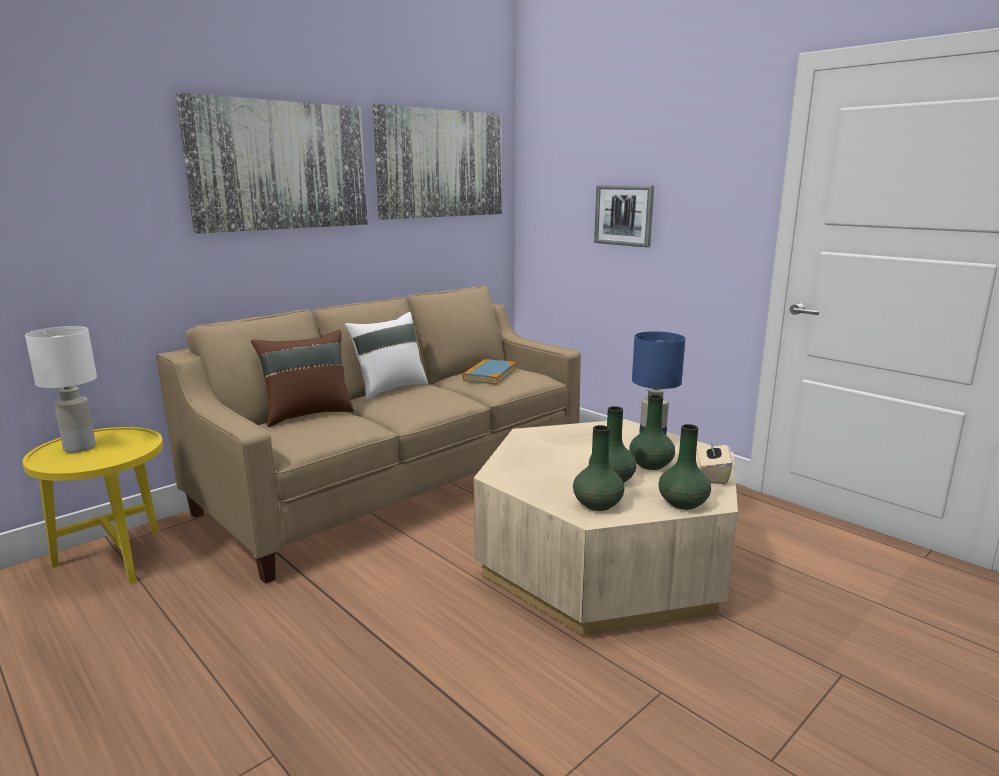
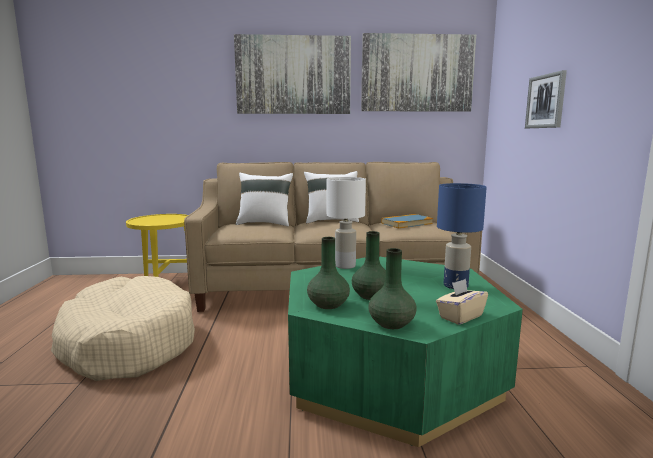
camera: 40 degrees right, 5 degrees down
white table lamp [25,326,97,453] -> white table lamp moved to [327,177,366,269]
brown pillow [251,329,354,427] -> white pillow [236,173,293,226]
beige coffee table [474,419,738,636] -> green coffee table [288,257,523,447]
green vase [629,395,675,470] -> none
none -> beige dog bed [51,276,195,381]

